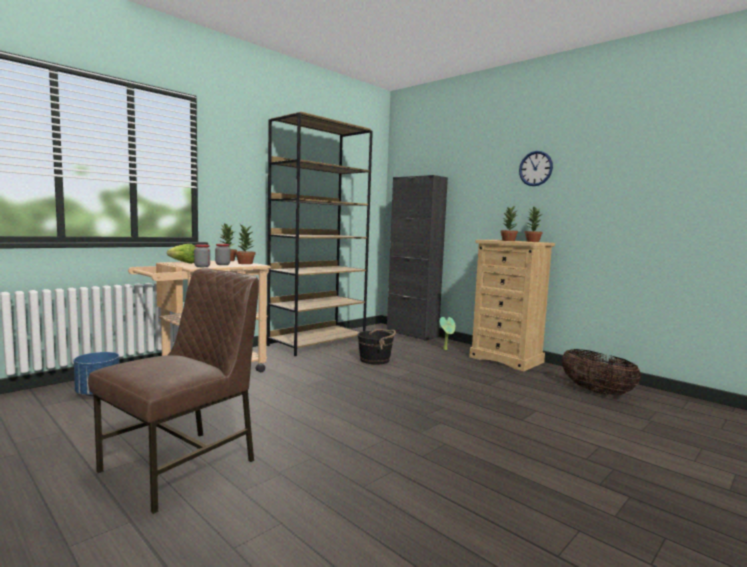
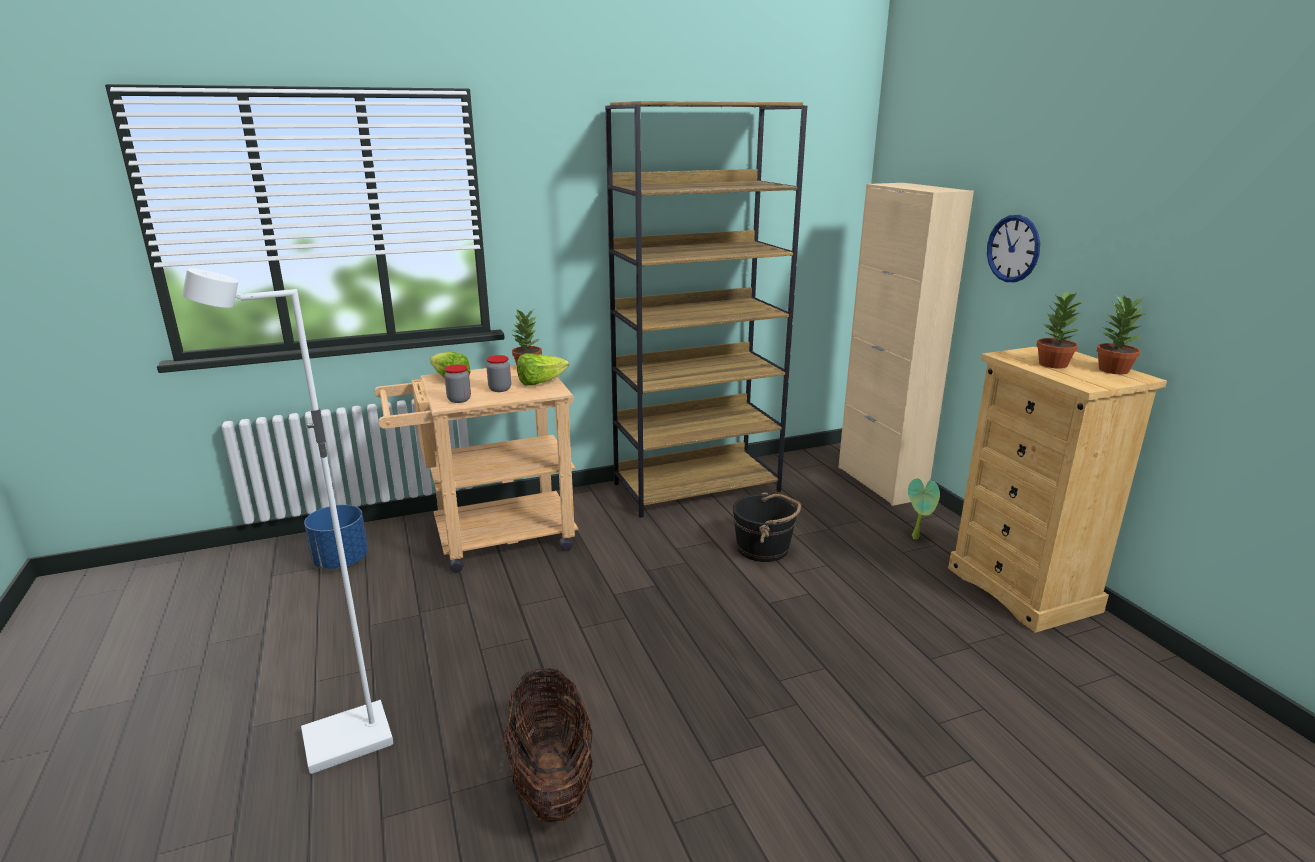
camera: 25 degrees right, 15 degrees up
brown chair [88,268,259,514] -> white floor lamp [182,268,393,774]
potted plant [235,223,255,264] -> lettuce [517,353,569,386]
black cabinet [387,175,448,341] -> beige cabinet [838,183,974,506]
wall clock [519,151,553,186] -> wall clock moved to [987,215,1040,282]
basket [562,349,641,395] -> basket moved to [504,668,593,822]

